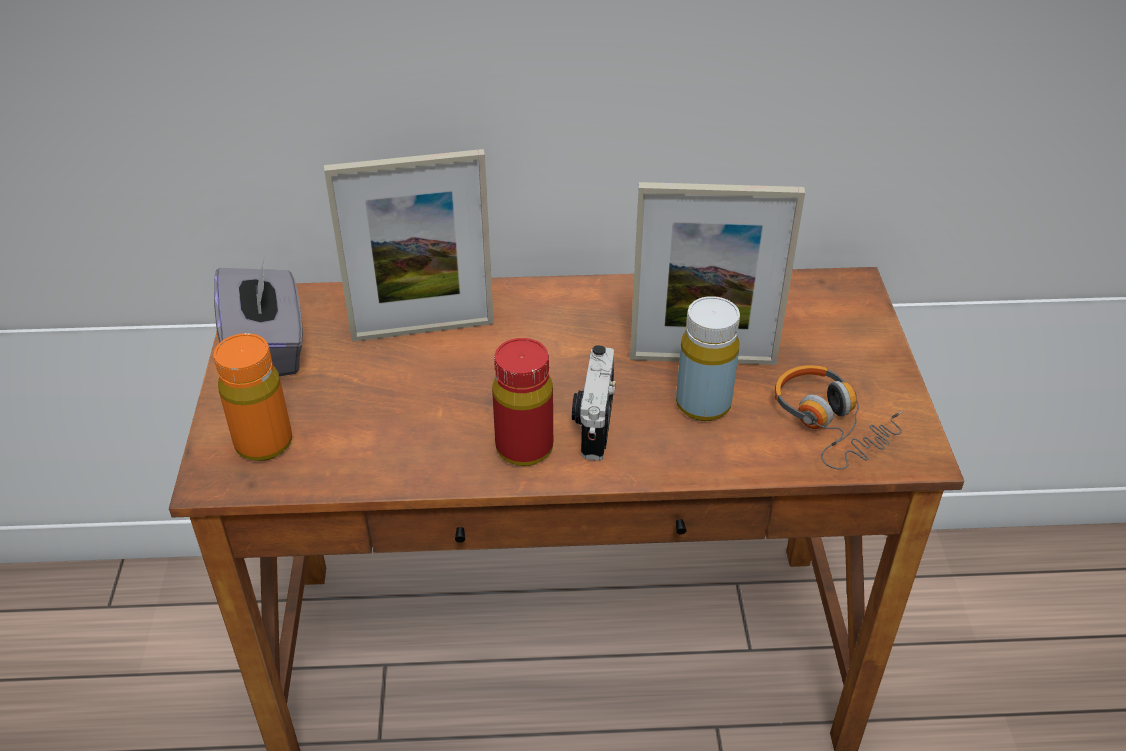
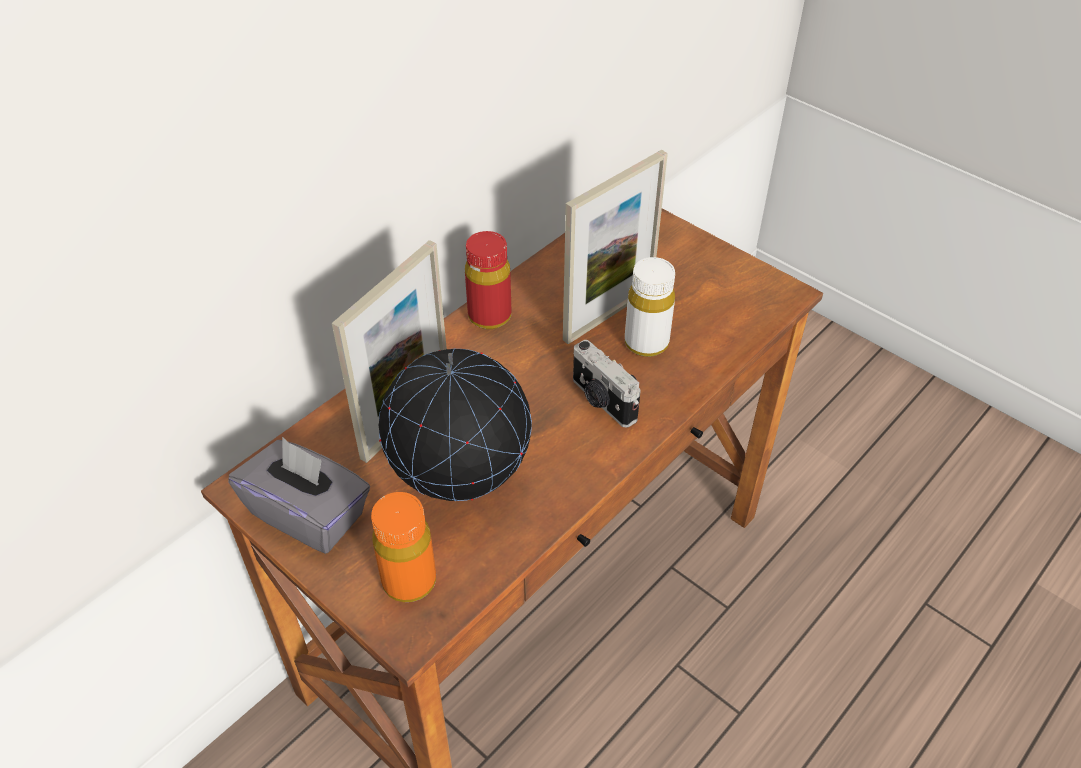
camera: 45 degrees left, 5 degrees up
red bottle [492,338,553,466] -> red bottle moved to [465,231,511,329]
yellow bottle [676,296,740,421] -> white bottle [625,257,675,357]
headphones [774,365,903,470] -> none
none -> globe [379,349,532,501]

